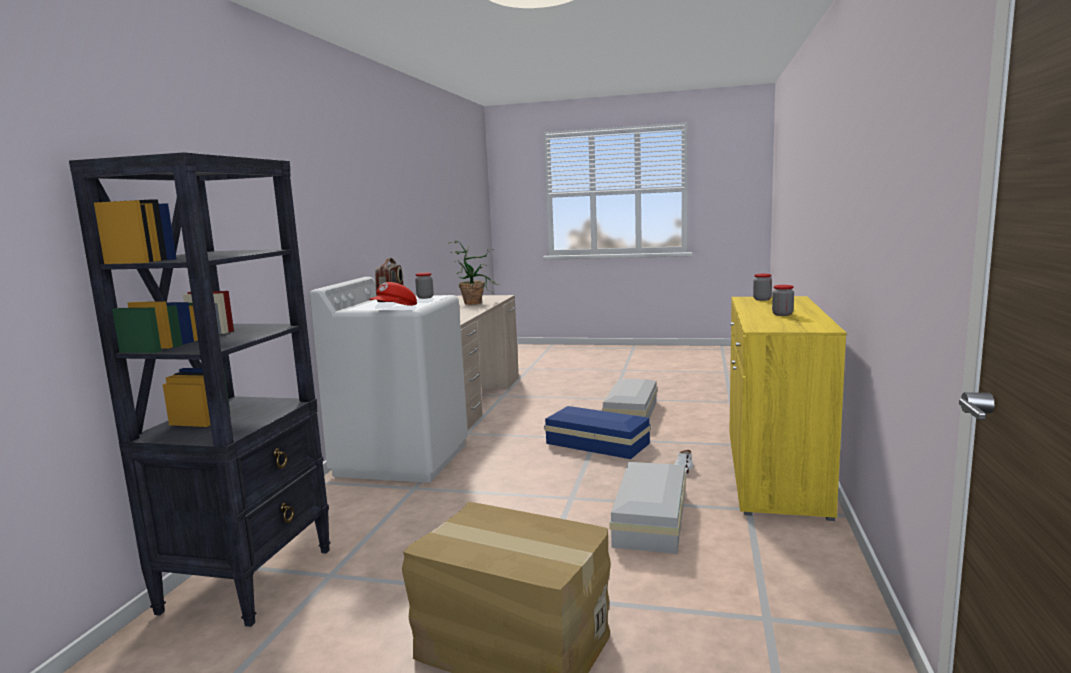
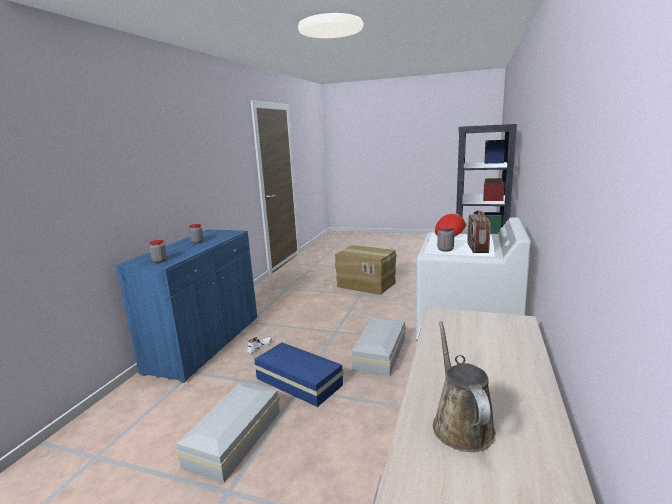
camera: 175 degrees left, 5 degrees up
potted plant [448,241,499,305] -> brown watering can [433,321,496,452]
white storage box [609,462,686,554] -> white storage box moved to [351,317,406,377]
yellow cabinet [729,296,847,521] -> blue cabinet [116,229,257,383]

